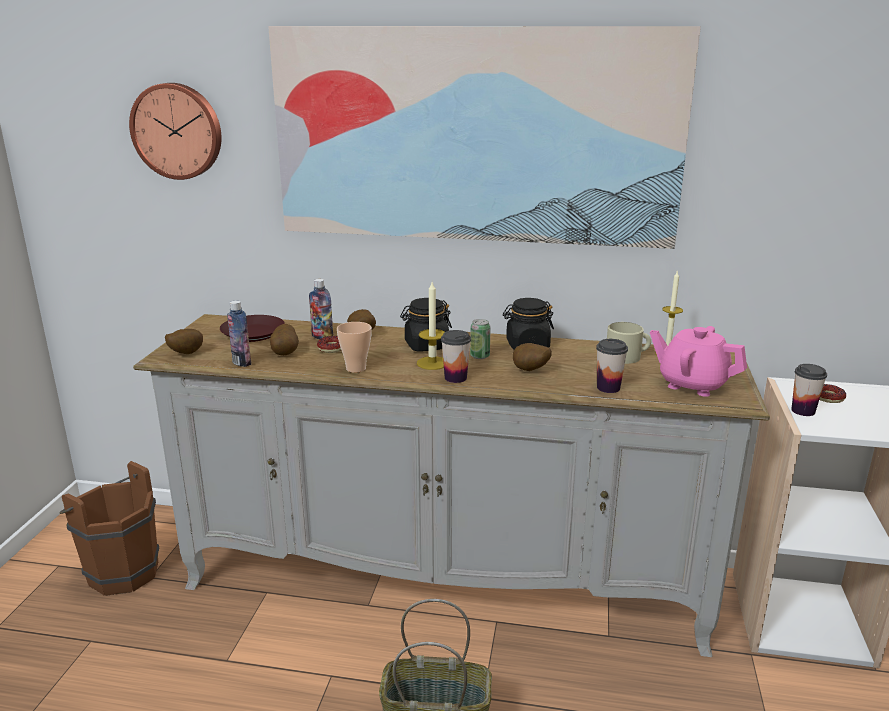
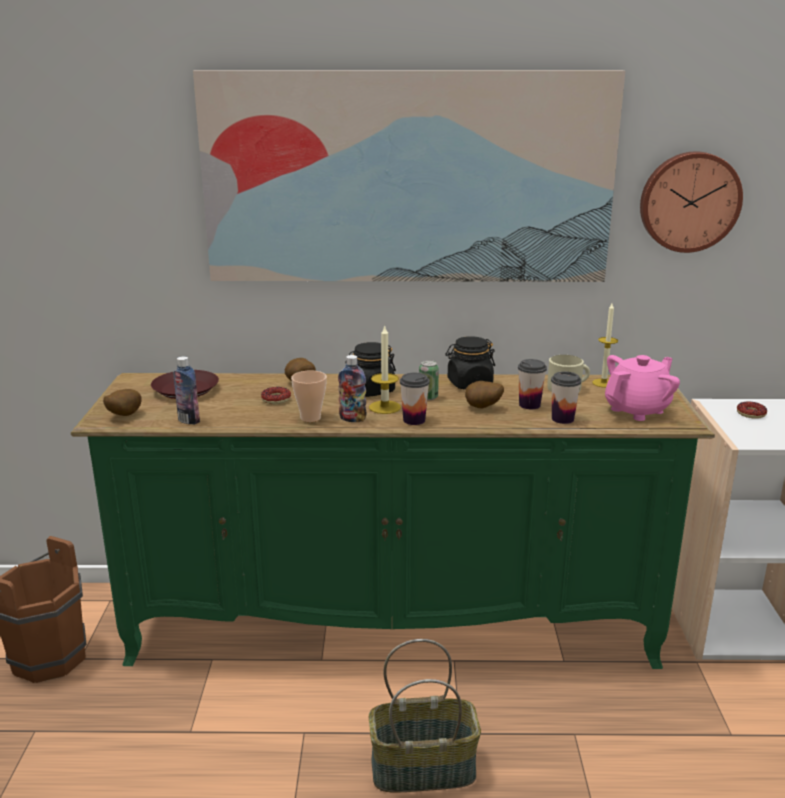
camera: 10 degrees left, 0 degrees up
wall clock [129,83,221,180] -> wall clock moved to [640,151,743,253]
grey cabinet [133,314,770,657] -> green cabinet [71,373,715,669]
potato [270,324,299,356] -> none
bottle [309,279,333,339] -> bottle moved to [338,355,367,422]
pink teapot [650,326,747,397] -> pink teapot turned 120 degrees clockwise [605,355,680,421]
cup [792,364,827,416] -> cup moved to [518,359,547,409]

